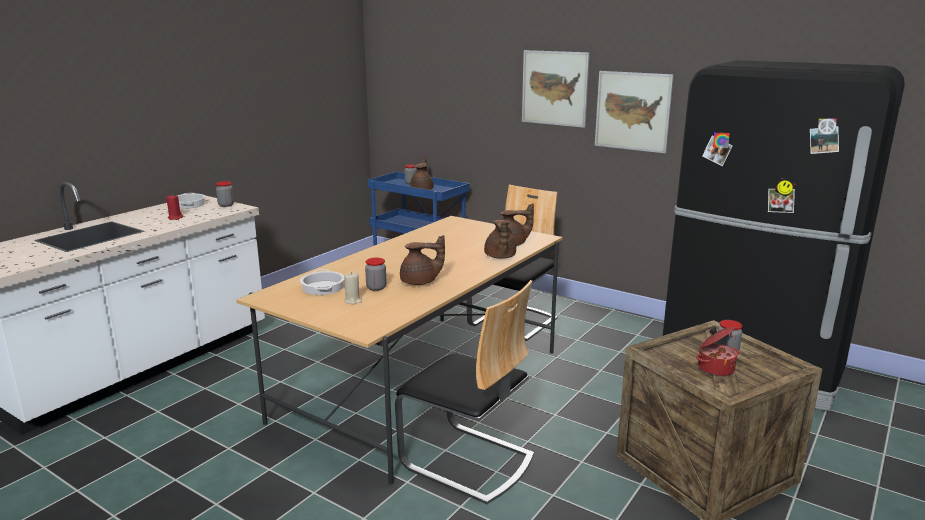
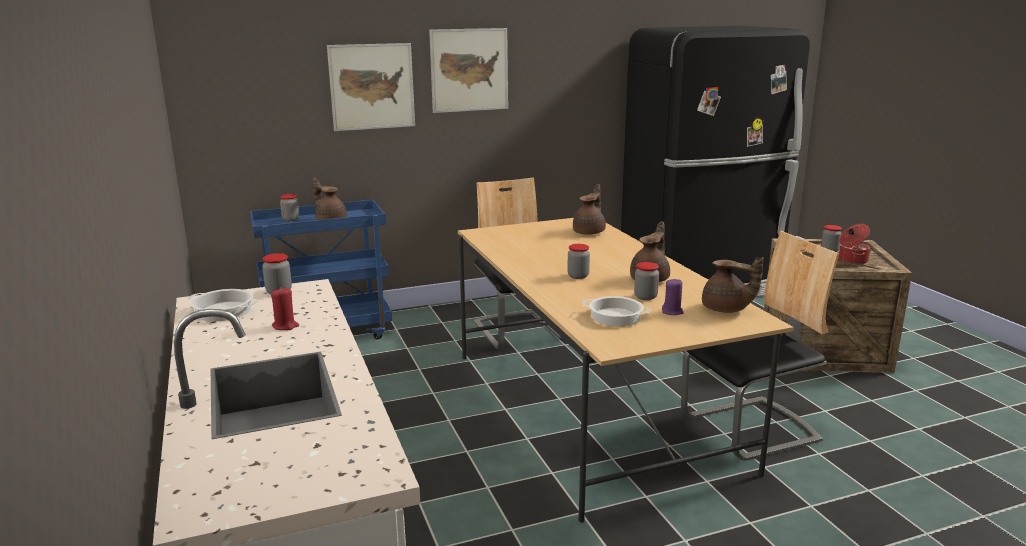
camera: 55 degrees left, 0 degrees up
beige candle [344,272,362,304] -> purple candle [662,278,684,315]
brown teapot [484,220,516,259] -> brown teapot moved to [702,257,764,313]
picture [595,71,674,153] -> picture moved to [327,43,415,131]
none -> jar [567,244,590,279]

